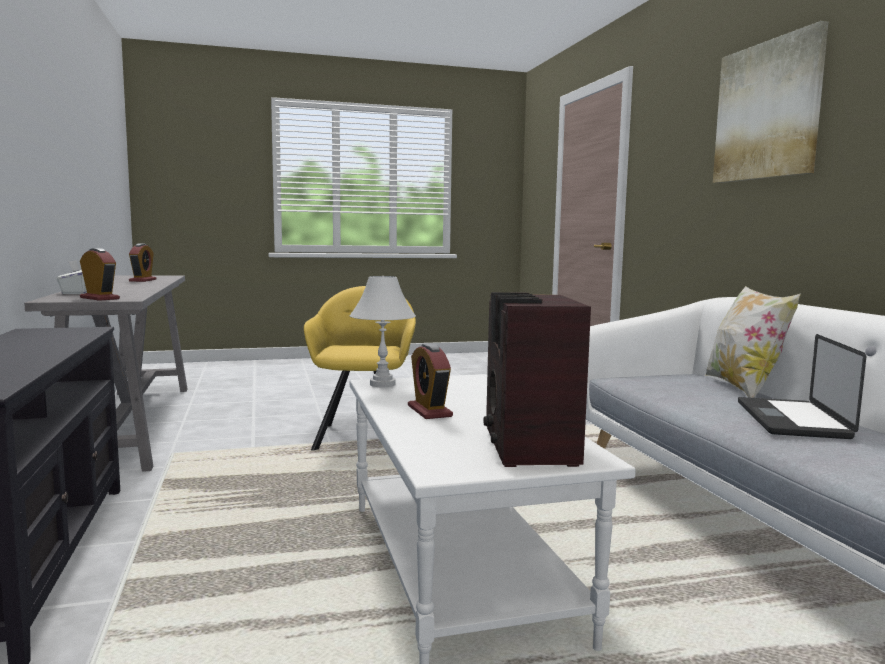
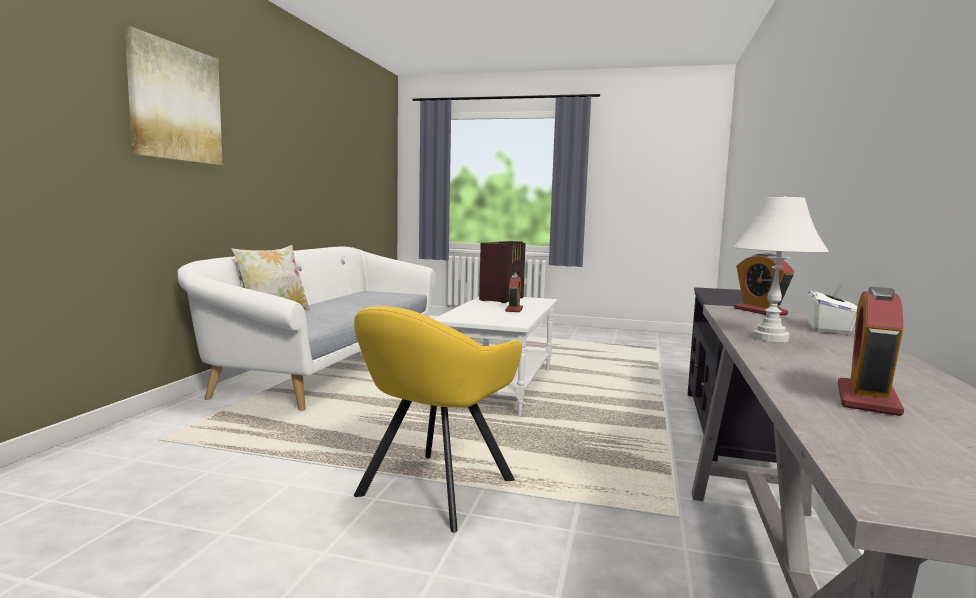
camera: 150 degrees left, 0 degrees up
white table lamp [350,276,416,387] -> white table lamp moved to [733,196,829,342]
laptop [738,334,866,439] -> none

